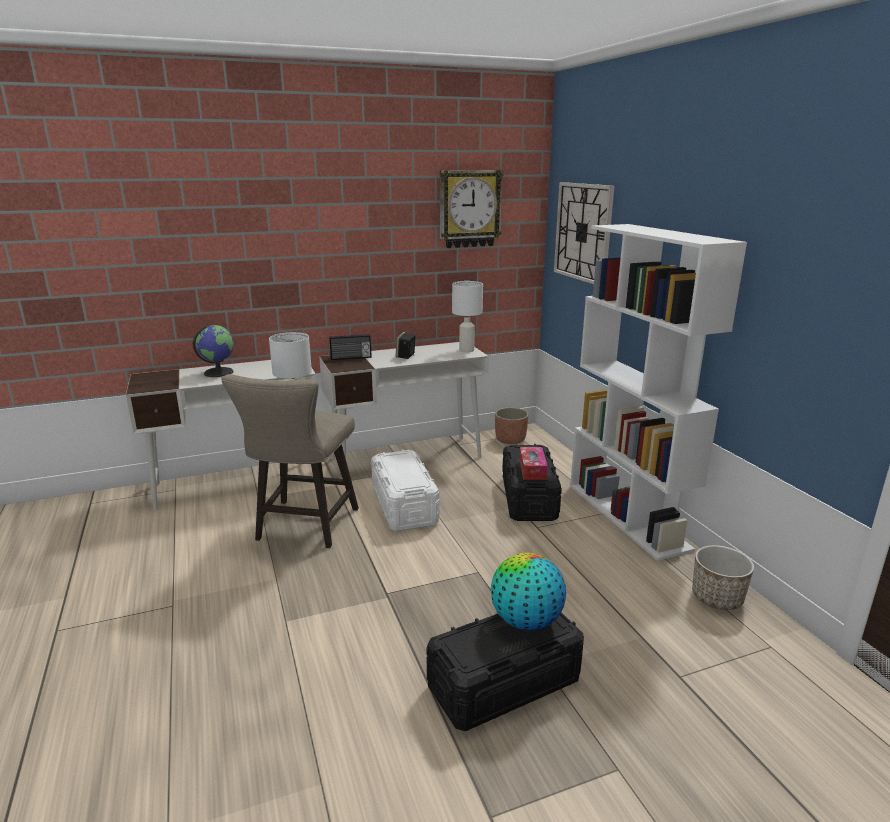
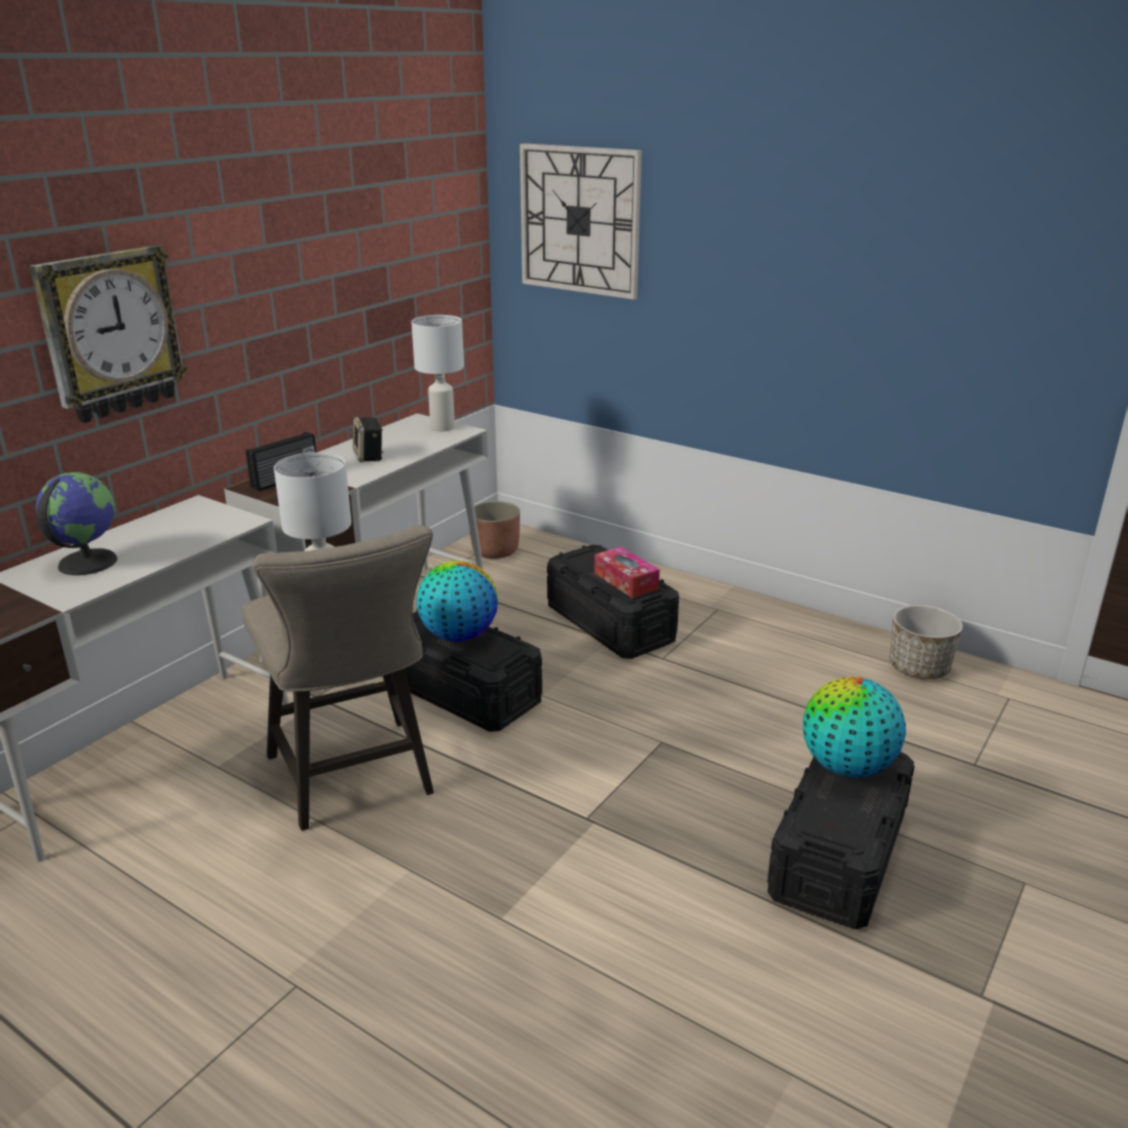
camera: 35 degrees left, 5 degrees up
white storage box [371,450,439,531] -> black storage box [405,609,542,732]
wall clock [440,170,503,248] -> wall clock moved to [30,245,187,423]
white bookcase [570,224,747,561] -> none
none -> globe [417,561,498,642]

